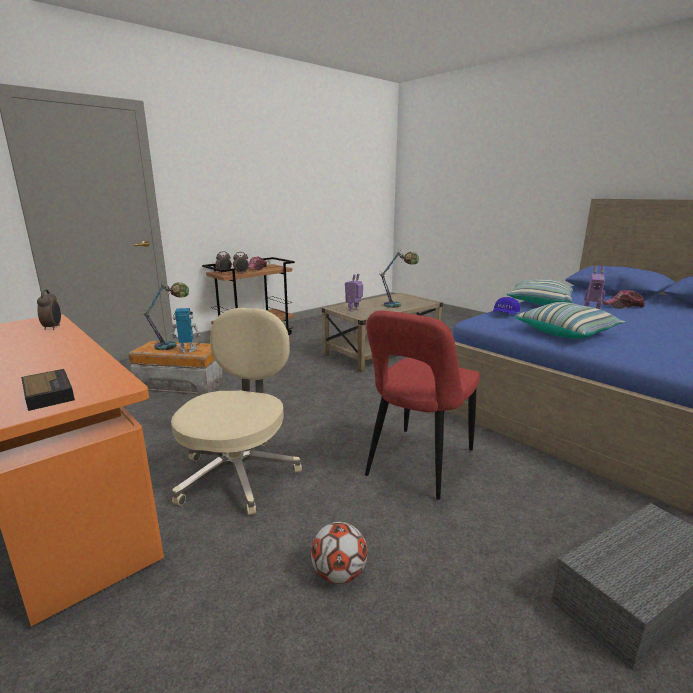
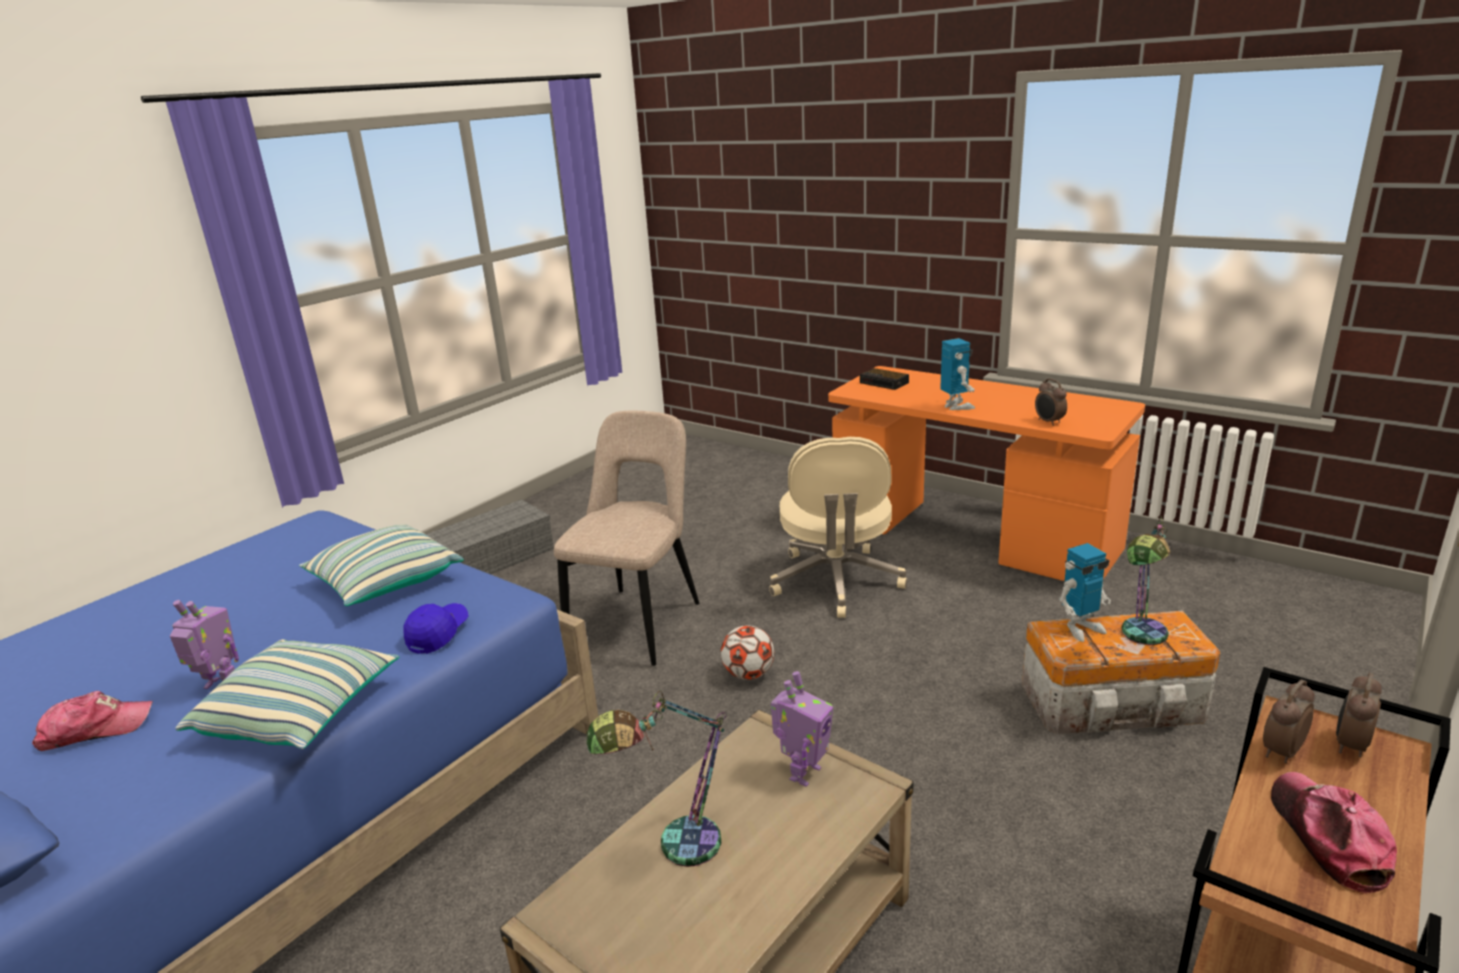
camera: 170 degrees right, 5 degrees up
football [311,522,368,584] -> football moved to [721,625,774,680]
red chair [365,310,480,500] -> beige chair [554,411,700,666]
none -> toy robot [940,338,975,410]

